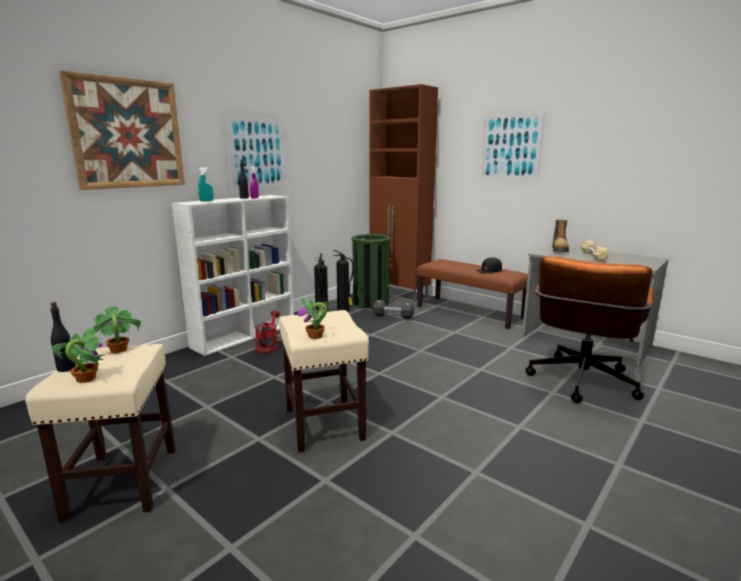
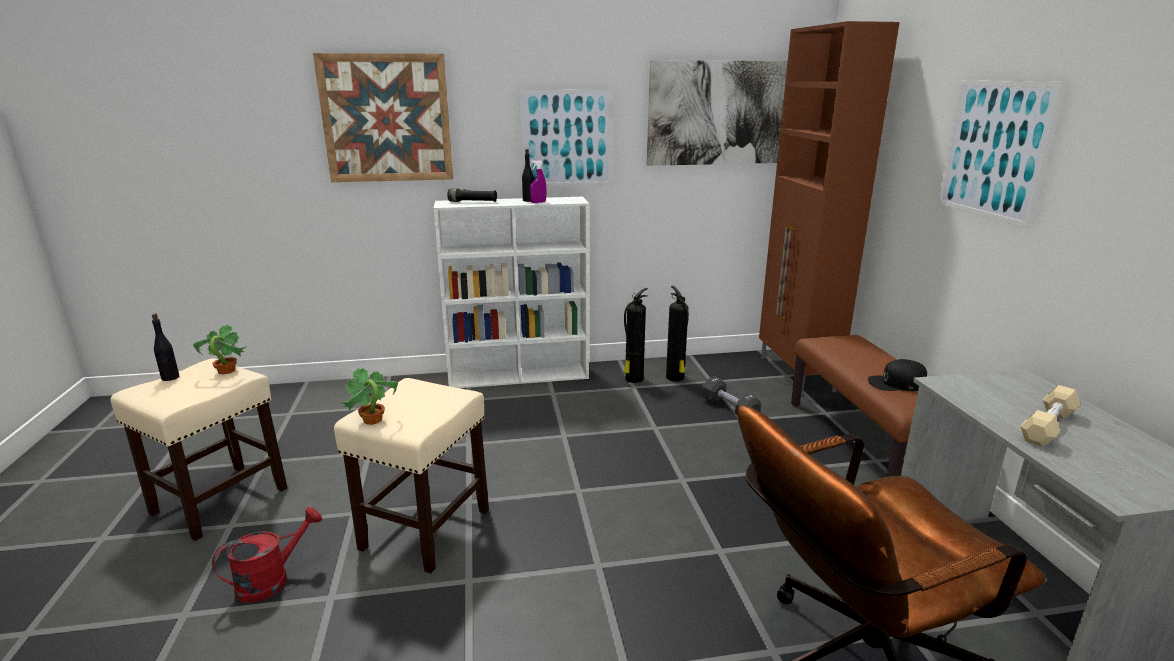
camera: 40 degrees right, 5 degrees up
potted plant [52,327,106,383] -> none
turquoise spray bottle [198,167,213,202] -> black flashlight [447,188,497,202]
red watering can [255,310,280,354] -> red watering can moved to [212,507,322,603]
green trash can [351,234,390,309] -> none
boot [552,220,569,252] -> none
none -> picture [647,60,788,166]

